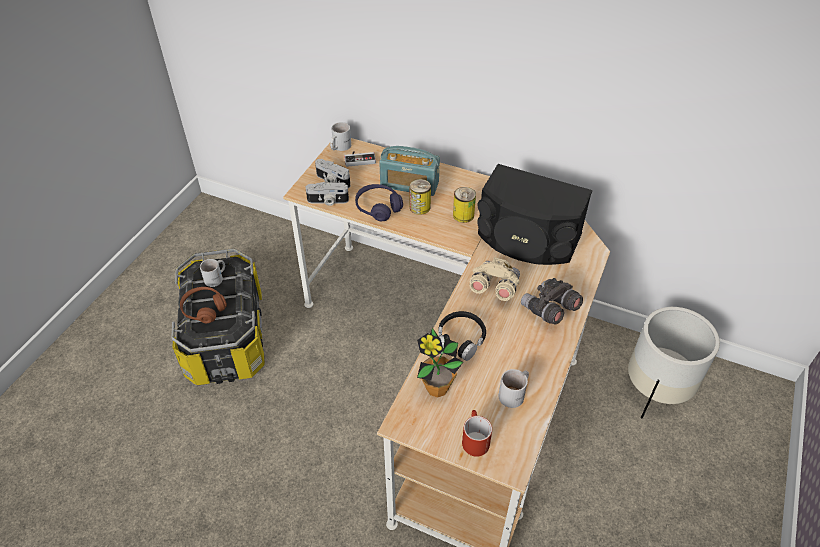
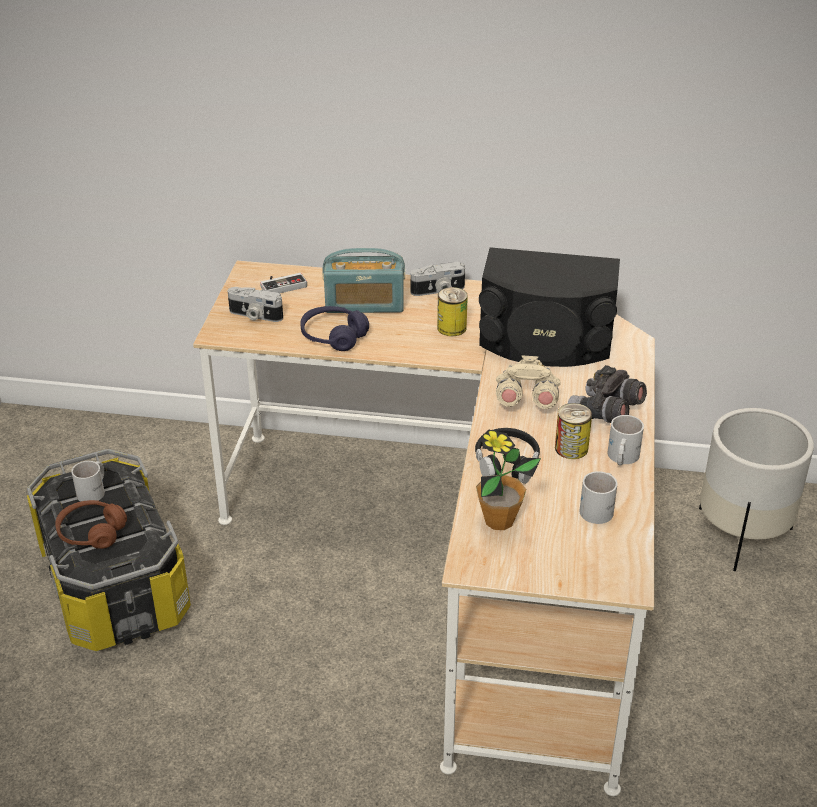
camera: 15 degrees left, 10 degrees down
camera [305,182,349,206] -> camera moved to [410,262,465,296]
white mug [330,122,351,151] -> white mug moved to [607,415,644,466]
can [410,179,431,215] -> can moved to [555,403,592,459]
red mug [462,410,492,457] -> none

